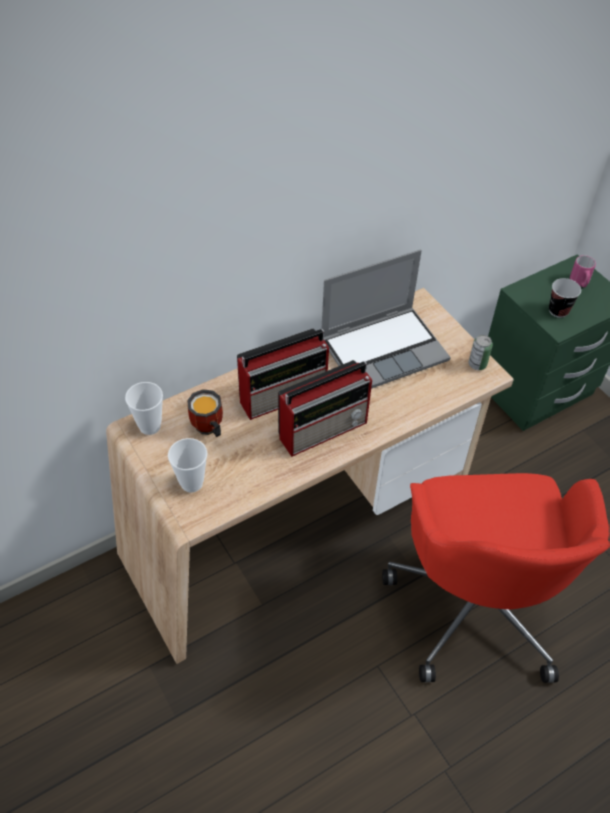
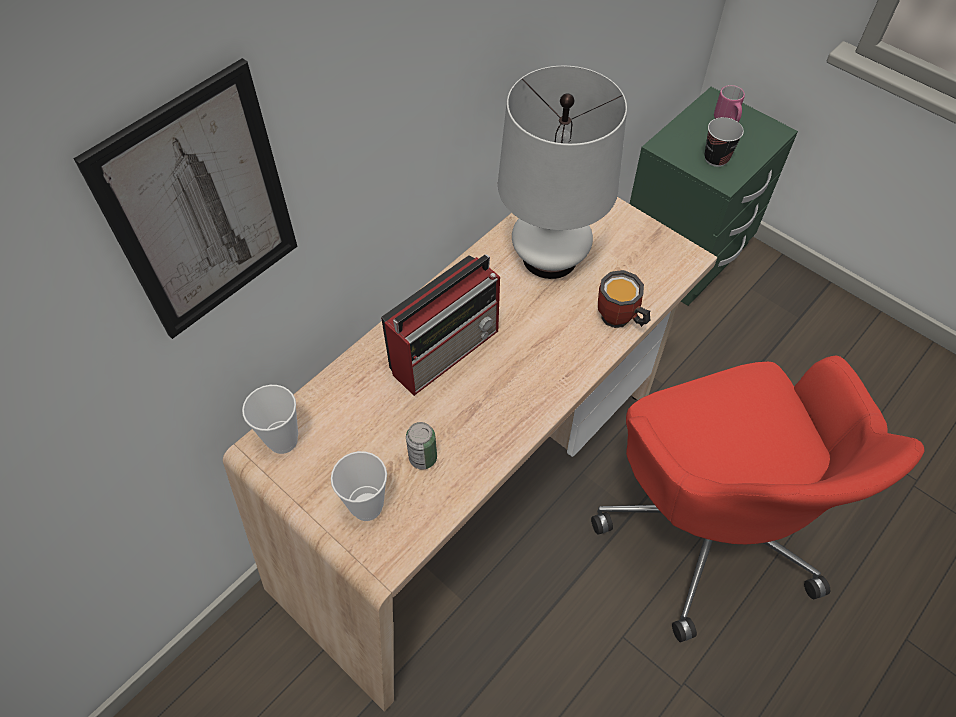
camera: 15 degrees left, 5 degrees up
mug [187,389,223,437] -> mug moved to [598,270,650,328]
radio [278,360,372,457] -> none
laptop [321,250,451,389] -> white table lamp [498,66,627,279]
can [469,335,493,370] -> can moved to [406,422,437,470]
none -> picture [74,58,298,339]

